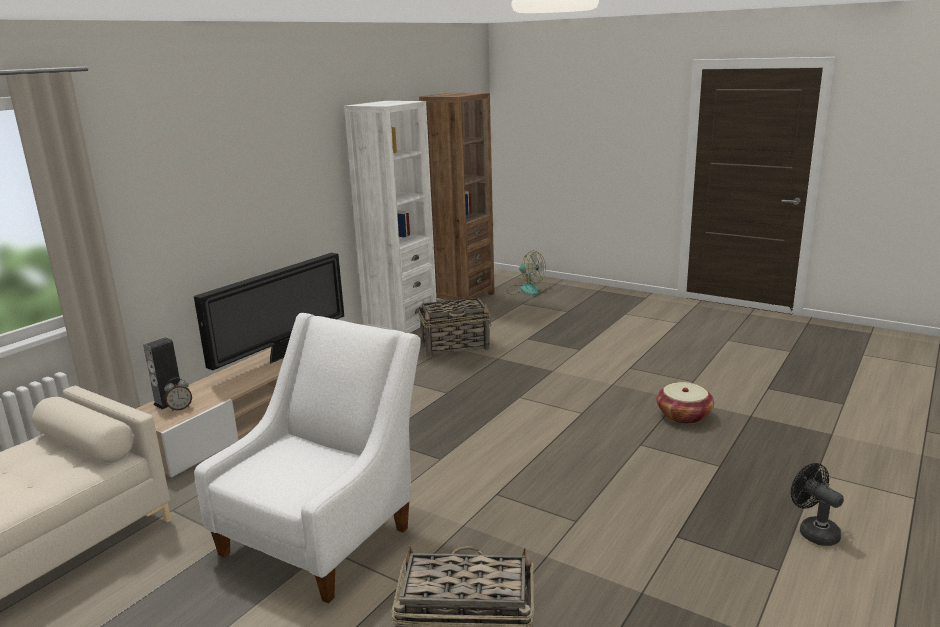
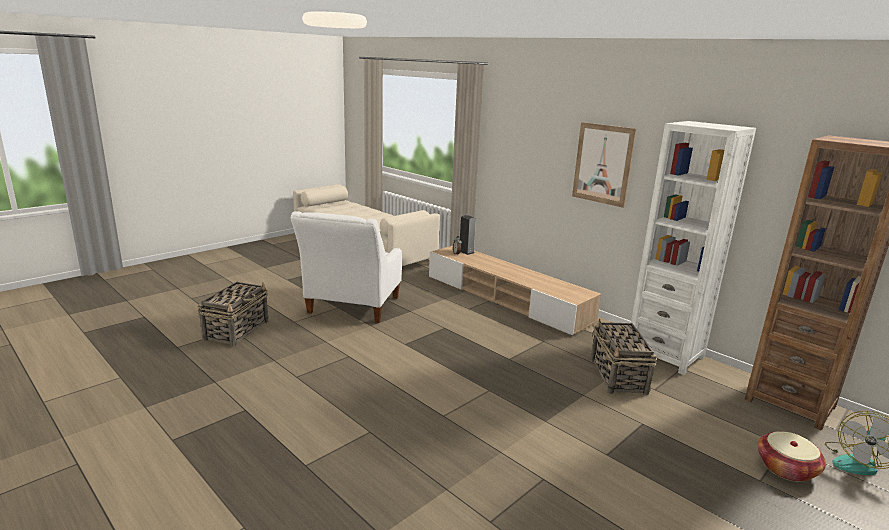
camera: 100 degrees right, 0 degrees up
television [194,253,344,370] -> none
white armchair [194,313,421,603] -> white armchair turned 60 degrees clockwise [291,211,402,323]
basket [656,382,714,424] -> basket moved to [758,431,826,482]
black fan [791,463,844,546] -> none
none -> picture [572,122,636,208]

